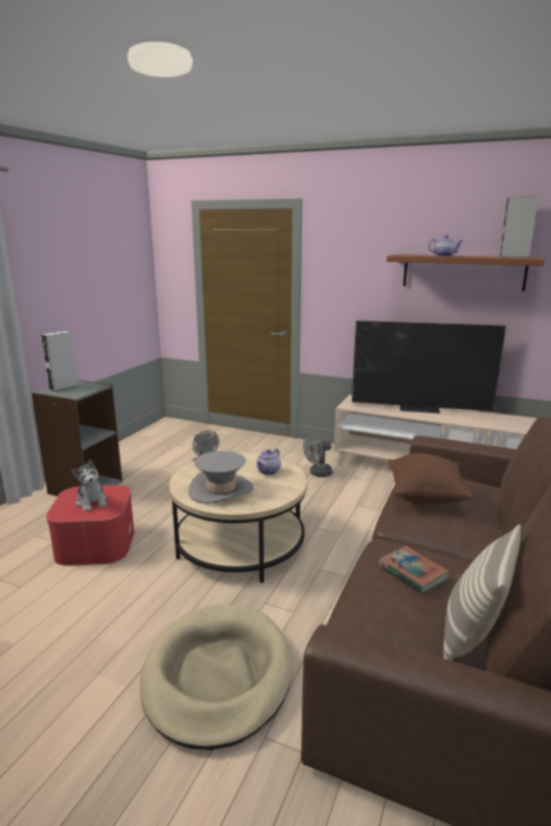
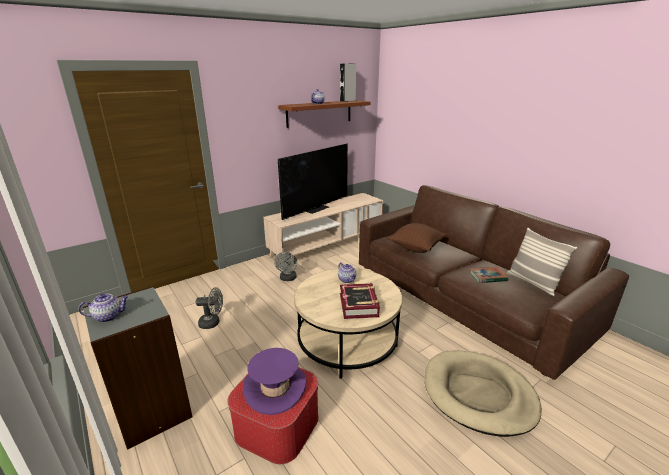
camera: 60 degrees left, 5 degrees up
grey speaker [41,331,78,391] -> teapot [78,294,129,322]
plush toy [72,459,107,512] -> purple hat [243,348,307,415]
grey hat [189,451,254,504] -> book [340,283,380,319]

